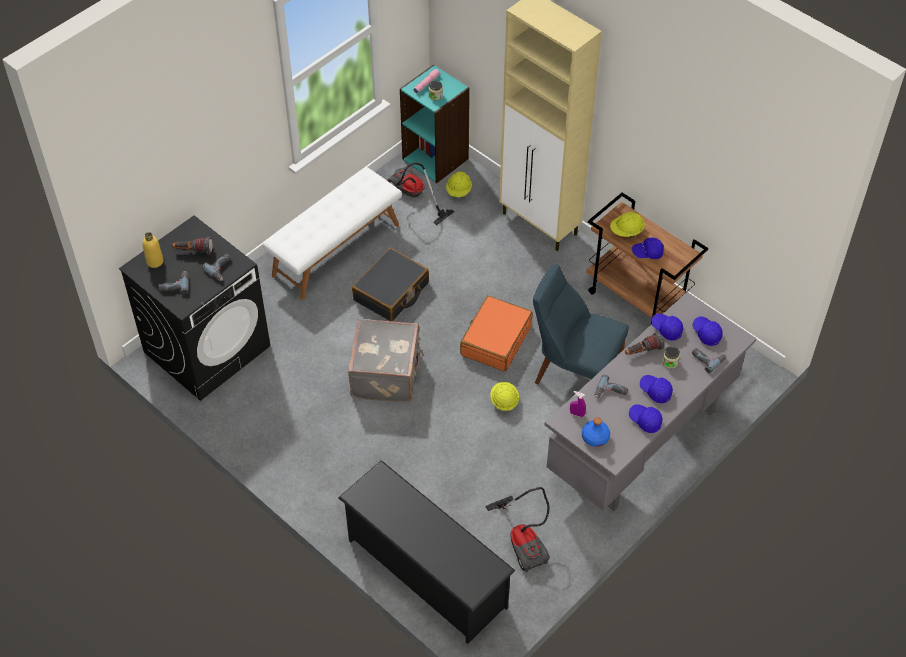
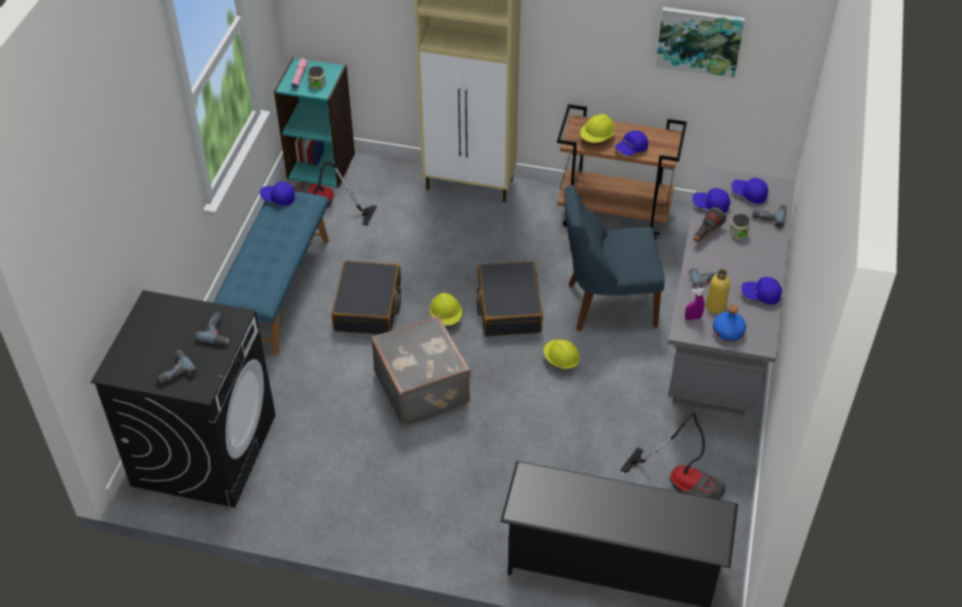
camera: 30 degrees left, 5 degrees down
yellow bottle [143,232,164,268] -> yellow bottle moved to [705,269,730,314]
flashlight [172,237,213,255] -> none
white bench [262,167,402,300] -> blue bench [213,191,329,354]
yellow hard hat [446,171,472,197] -> yellow hard hat moved to [430,293,462,325]
orange suitcase [460,296,533,372] -> black suitcase [476,261,543,337]
blue cap [640,375,673,403] -> blue cap moved to [260,182,295,206]
none -> picture [656,7,745,78]

